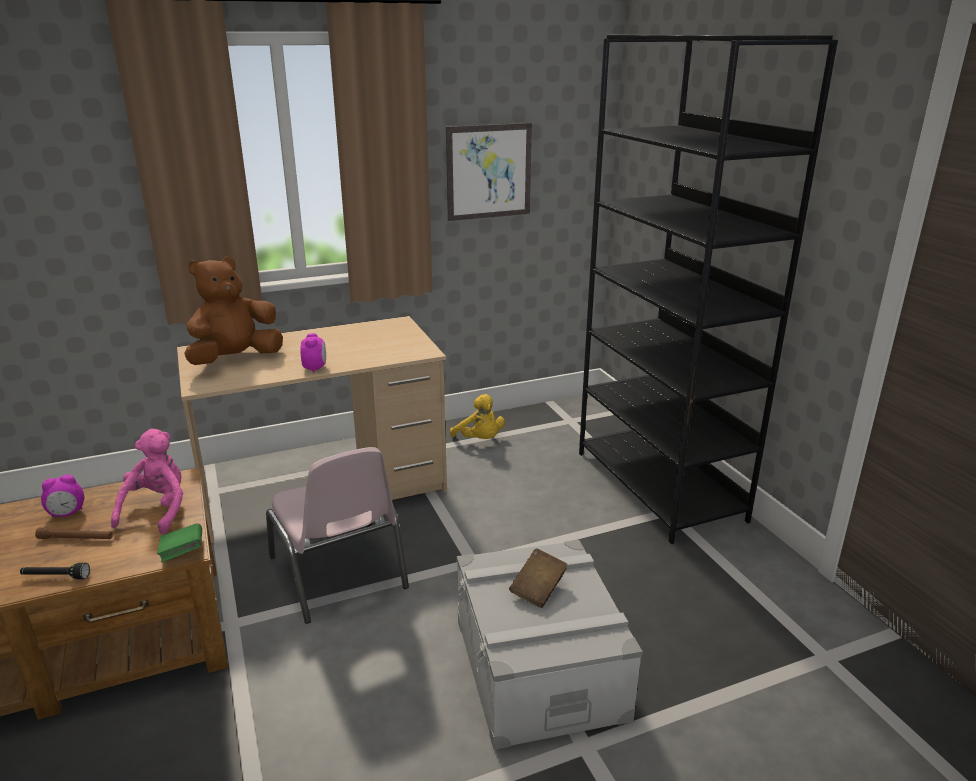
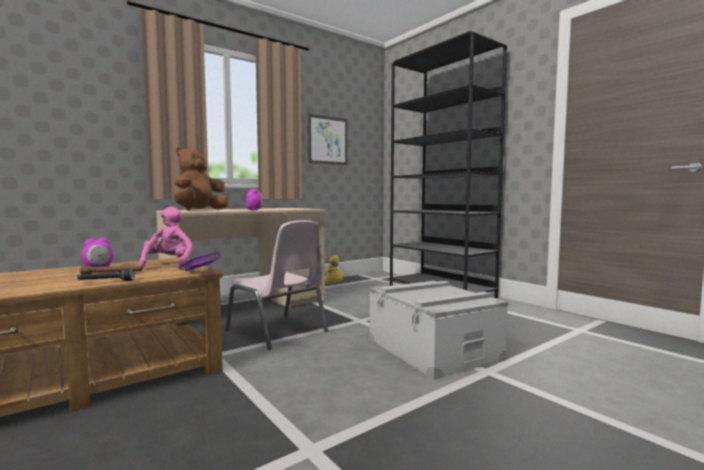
camera: 15 degrees left, 20 degrees down
green book [157,523,202,562] -> purple book [182,252,221,271]
brown book [509,548,568,608] -> none

